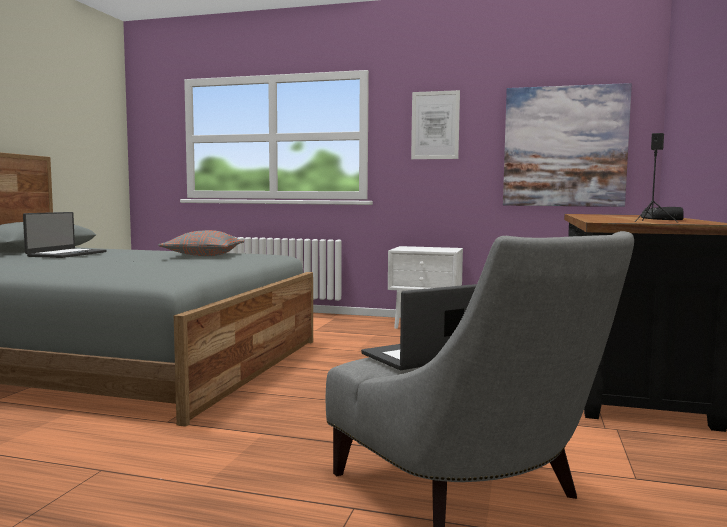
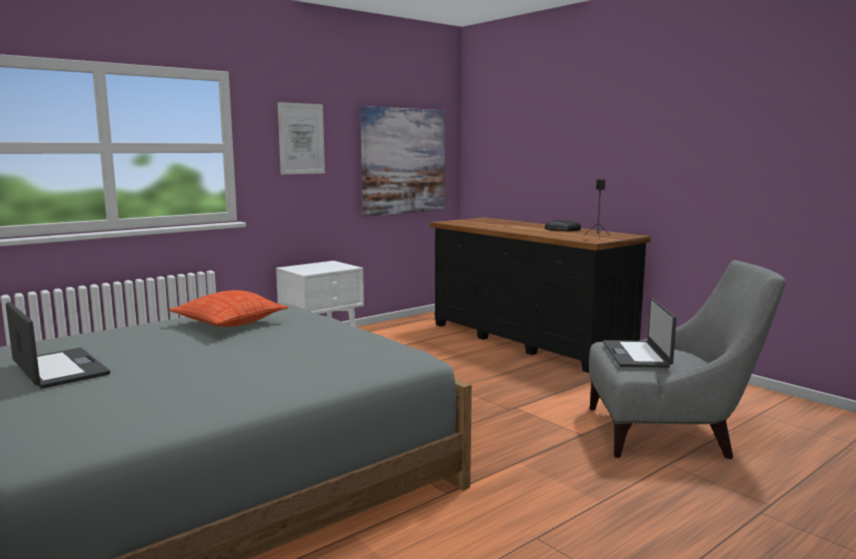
camera: 55 degrees left, 5 degrees up
grey pillow [158,230,244,256] -> orange pillow [169,290,289,327]

